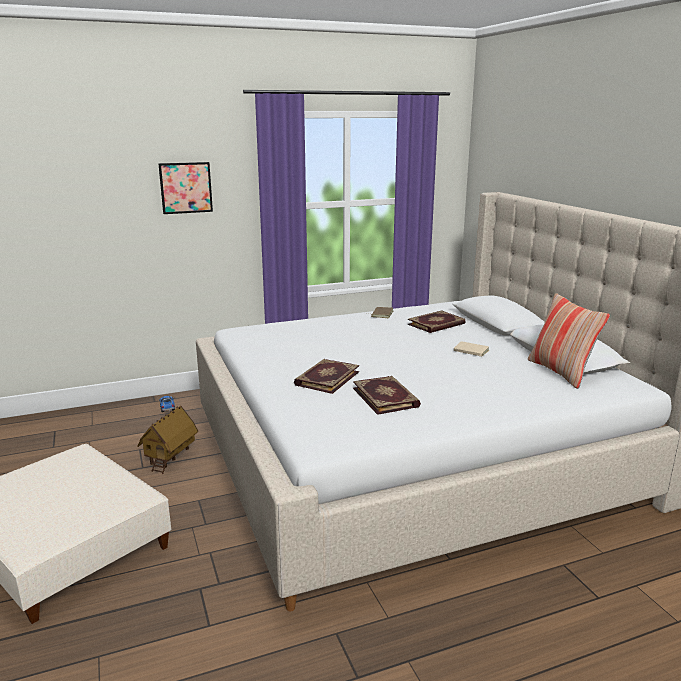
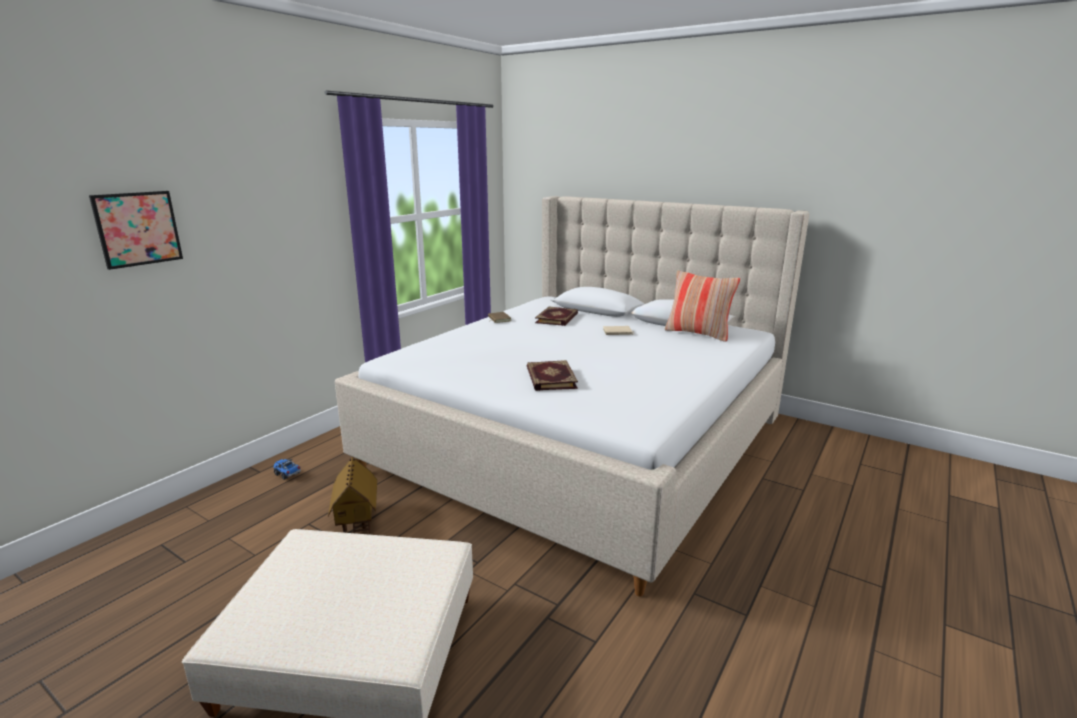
camera: 35 degrees left, 0 degrees up
picture [158,162,213,214] -> picture moved to [89,191,183,270]
book [353,376,421,415] -> none

